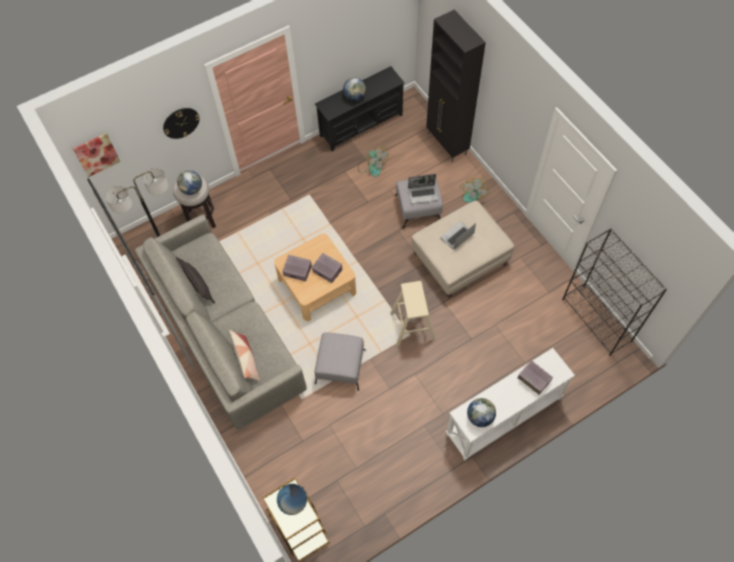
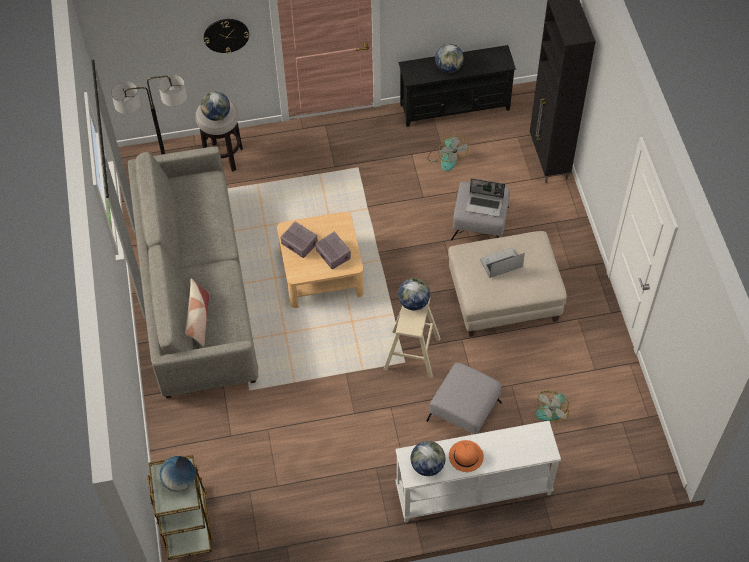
camera: 20 degrees right, 5 degrees down
picture [73,133,120,177] -> none
pillow [176,256,215,304] -> none
grey ottoman [314,333,366,391] -> grey ottoman moved to [426,363,502,434]
fan [460,178,489,202] -> fan moved to [535,390,569,422]
radio [517,361,553,395] -> none
black bookcase [562,228,667,356] -> none
none -> globe [398,278,430,310]
none -> orange hat [449,440,484,472]

